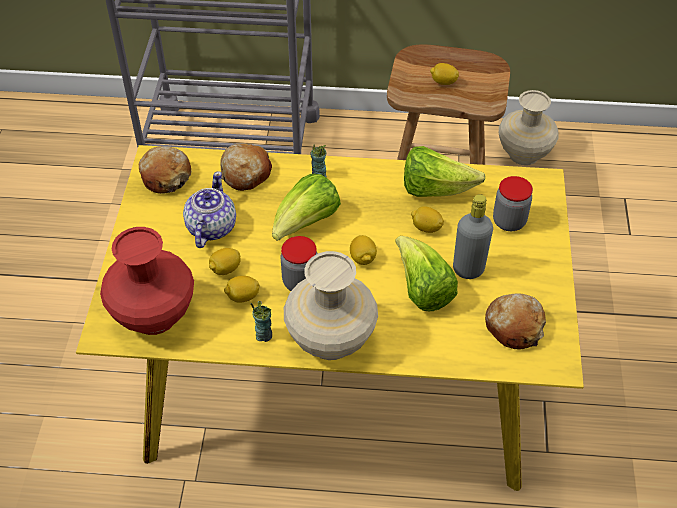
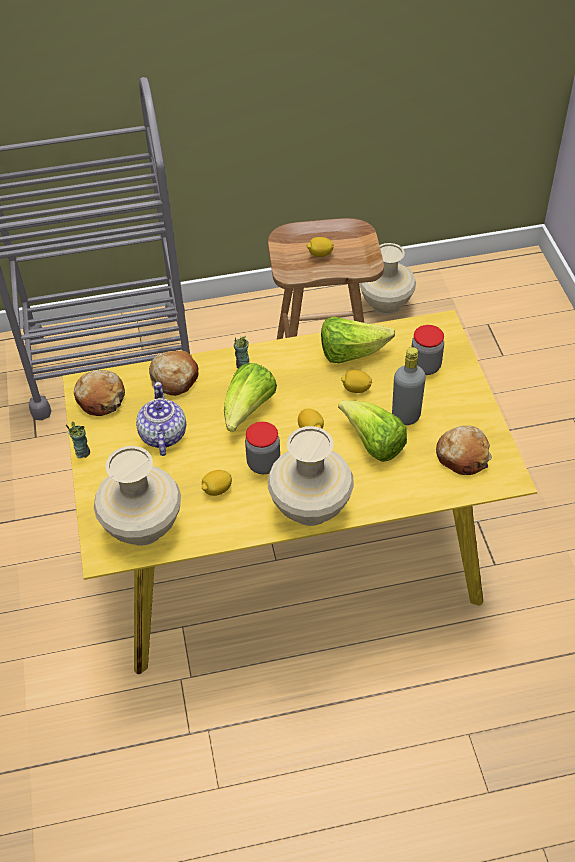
camera: 15 degrees left, 0 degrees up
red vase [100,227,194,335] -> beige vase [94,446,181,545]
lemon [209,248,241,275] -> none
cup [251,301,272,342] -> cup moved to [66,422,90,458]

